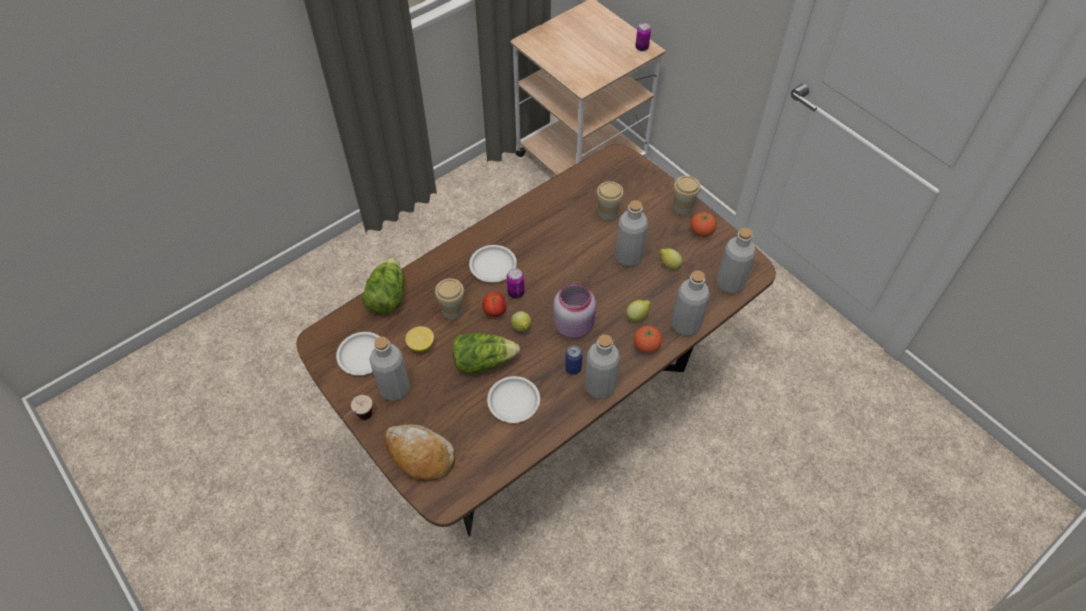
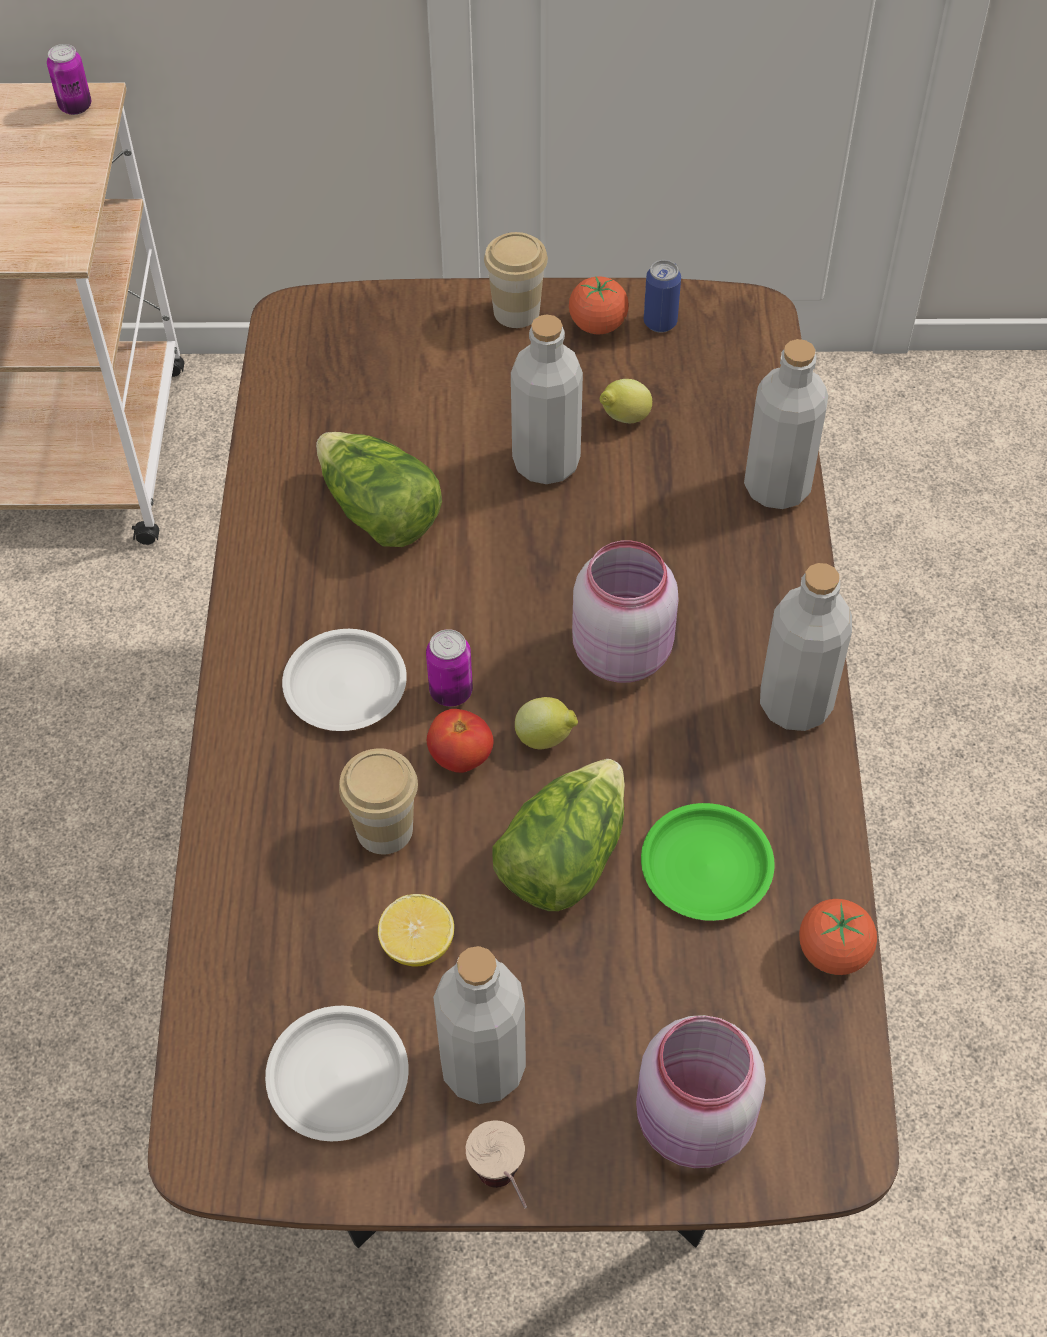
camera: 50 degrees left, 0 degrees up
lettuce [362,257,404,315] -> lettuce moved to [316,432,442,547]
bread [385,424,455,480] -> pink jar [636,1015,766,1168]
white plate [487,376,540,423] -> green plate [641,803,775,921]
can [565,345,583,375] -> can moved to [644,260,681,333]
cup [597,181,624,221] -> none
lemon [626,300,651,322] -> none
tomato [634,326,662,353] -> tomato moved to [799,899,877,975]
grey bottle [716,228,756,294] -> none

